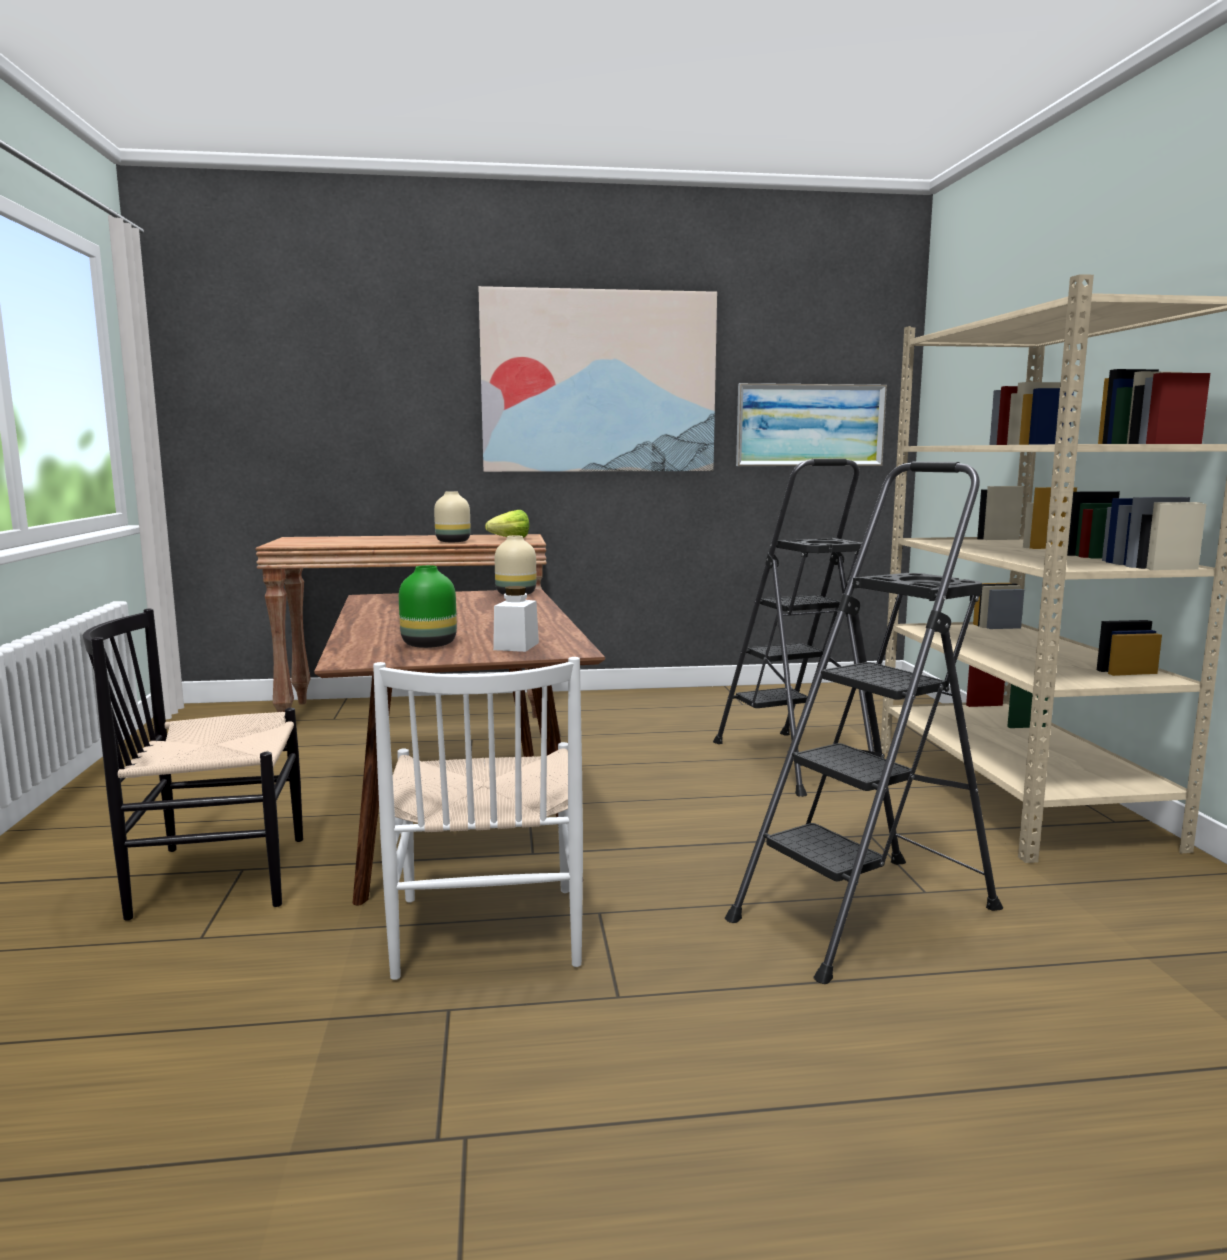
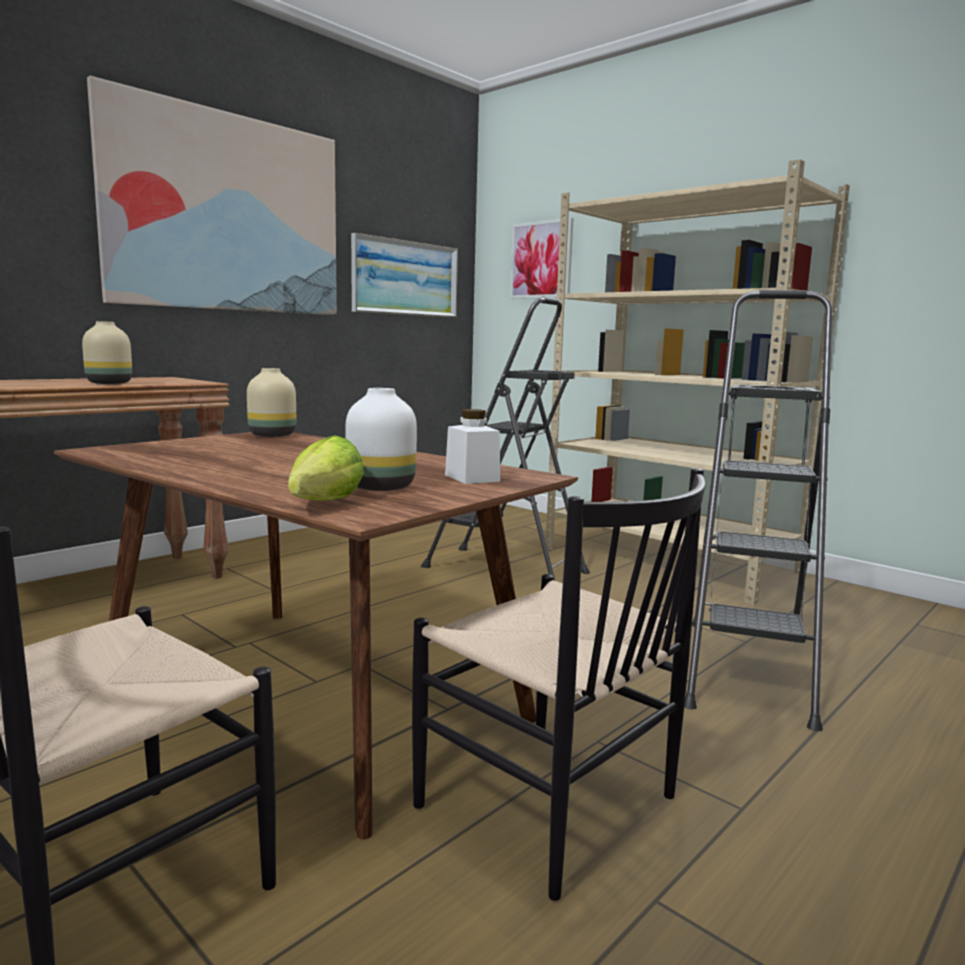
camera: 40 degrees left, 0 degrees up
white chair [373,657,583,980] -> black chair [412,468,706,901]
green vase [399,565,457,648] -> white vase [346,388,417,491]
lettuce [485,510,529,538] -> lettuce moved to [288,435,364,501]
none -> picture [510,218,573,299]

